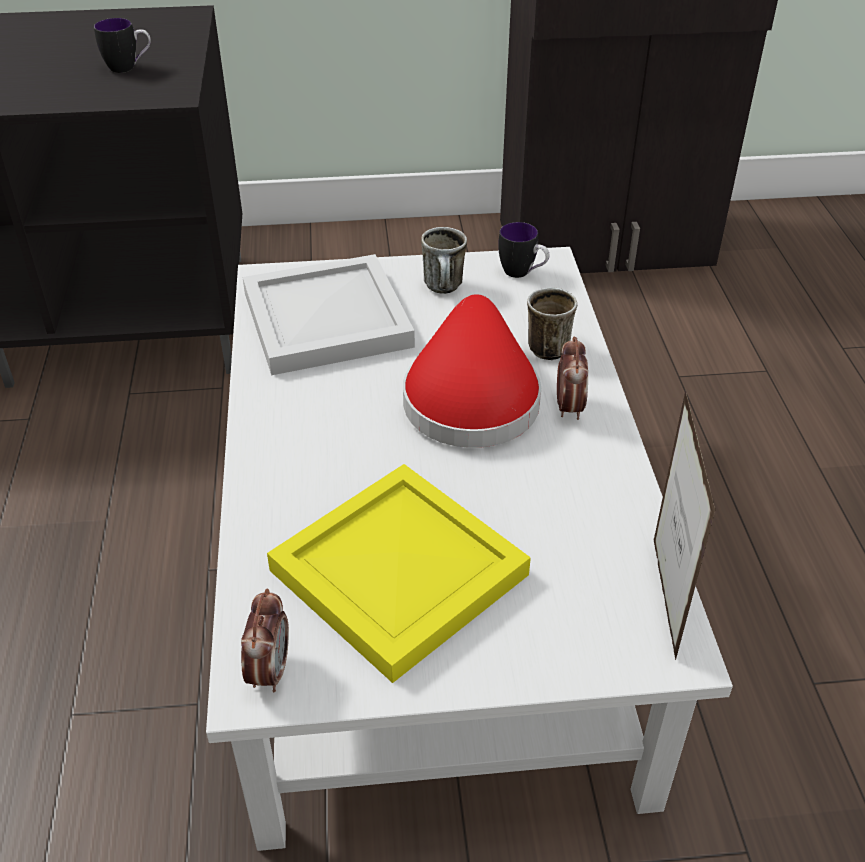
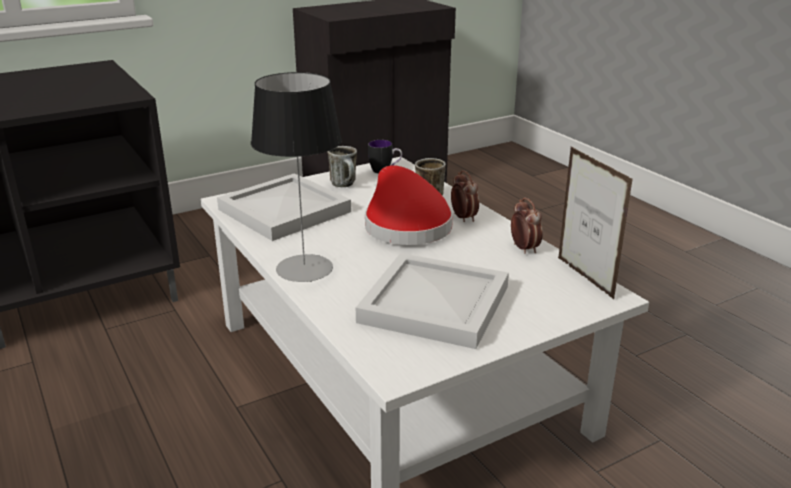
camera: 25 degrees left, 15 degrees down
mug [94,18,151,73] -> none
alarm clock [241,588,289,692] -> alarm clock moved to [511,198,543,254]
yellow tray [267,464,531,683] -> white tray [356,253,509,349]
none -> table lamp [251,72,342,282]

